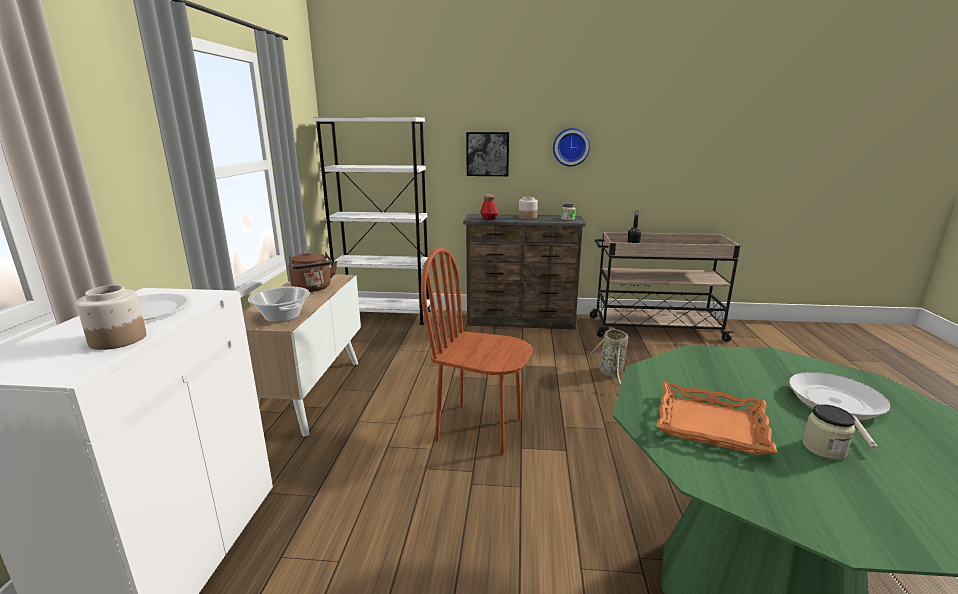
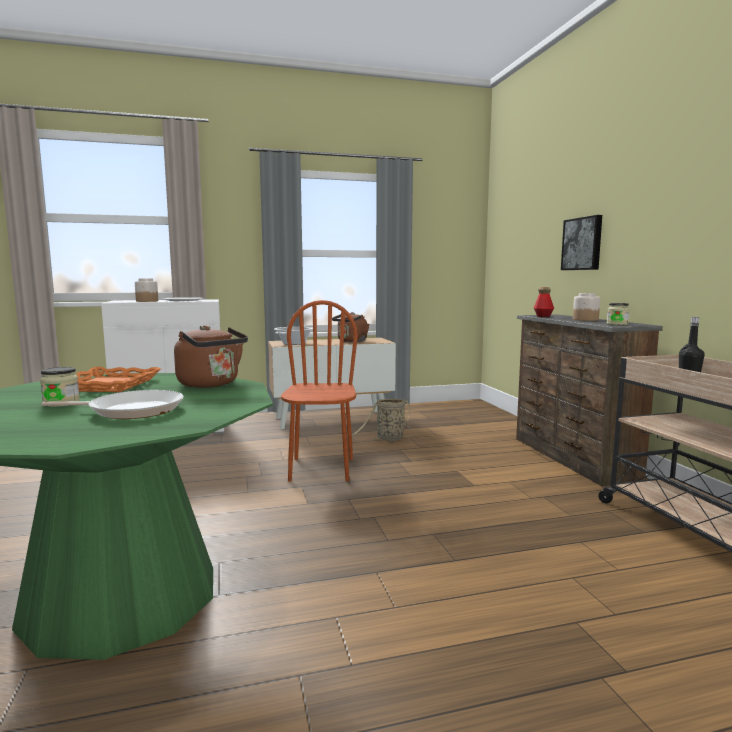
camera: 70 degrees right, 10 degrees down
white bookcase [313,117,431,325] -> none
wall clock [553,128,590,166] -> none
basket [590,327,628,385] -> basket moved to [352,399,416,442]
none -> brown kettle [174,325,248,388]

